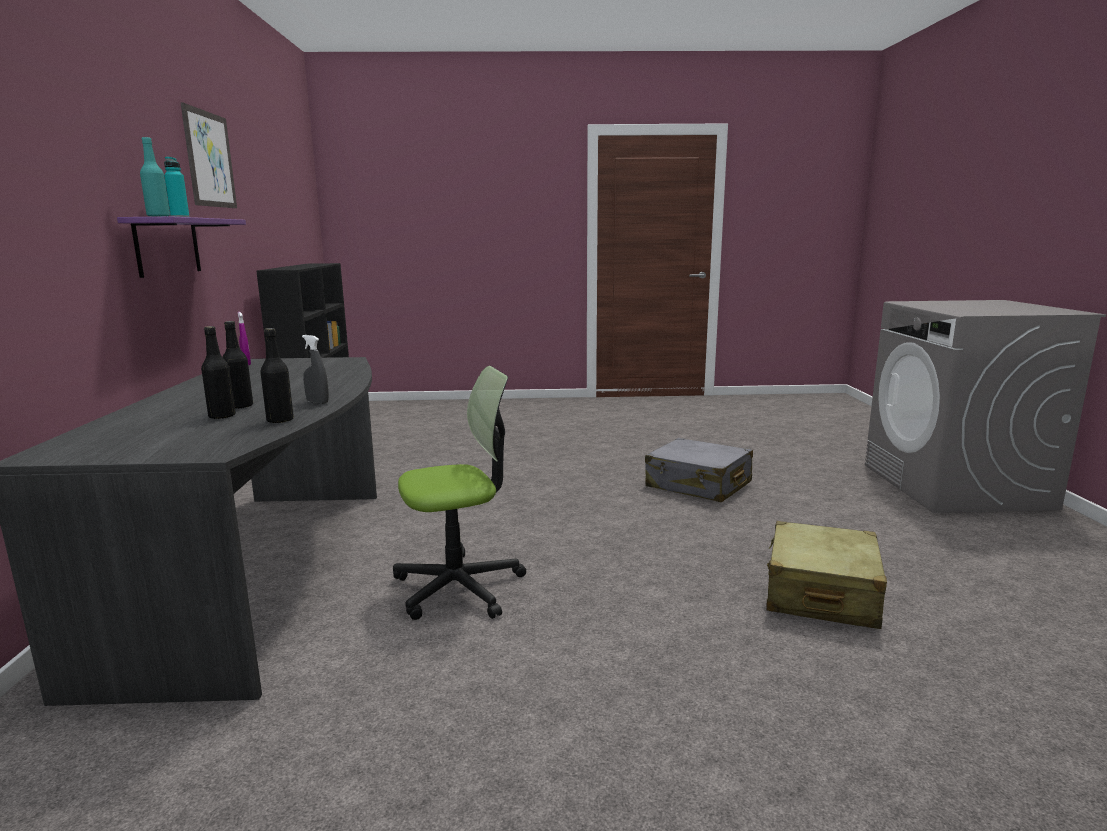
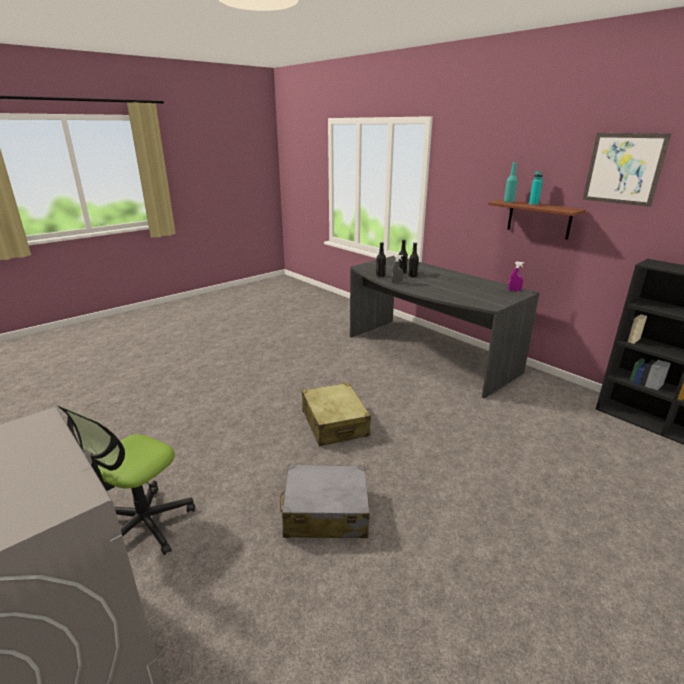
camera: 140 degrees right, 10 degrees up
purple shelf [117,217,246,278] -> brown shelf [488,200,586,240]
office chair [393,366,526,620] -> office chair moved to [57,405,195,555]
beige suitcase [766,521,887,629] -> beige suitcase moved to [302,383,371,446]

